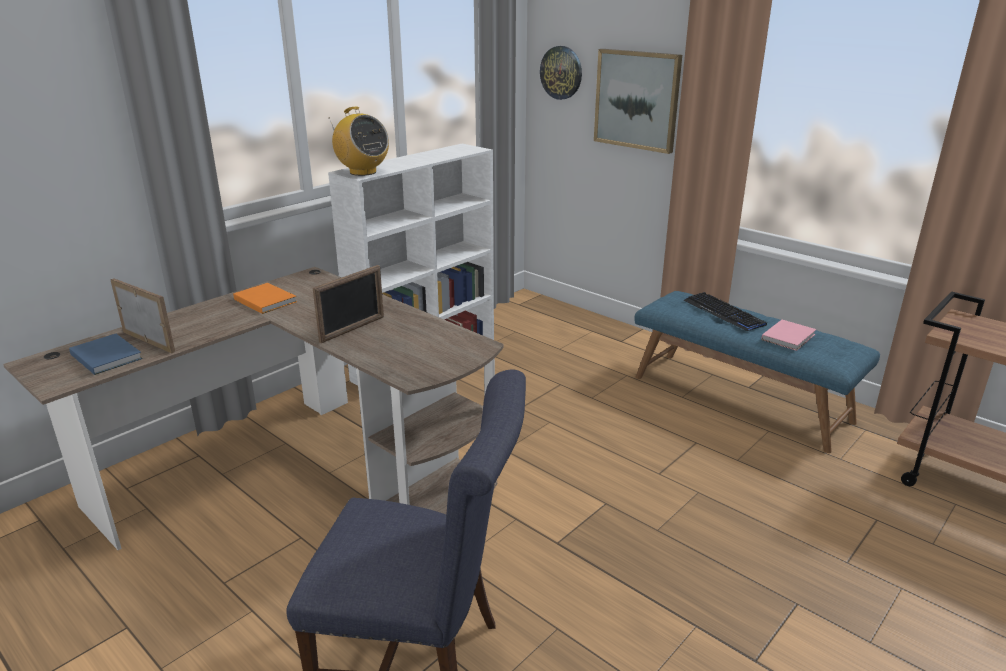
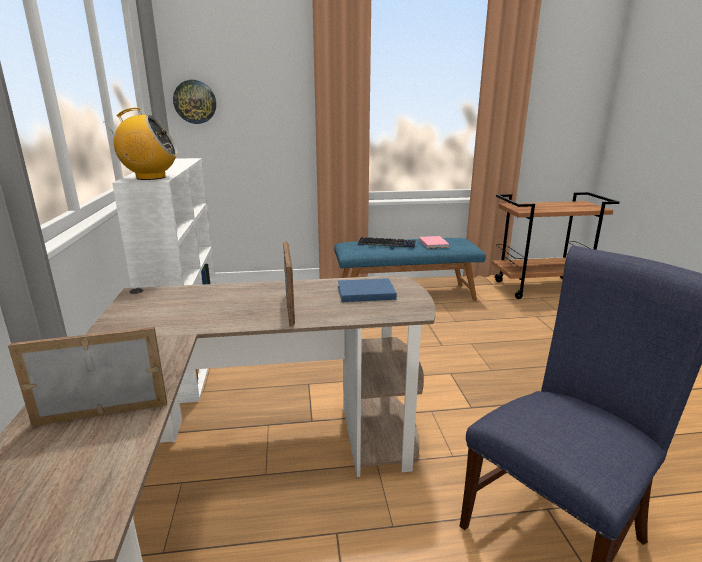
camera: 50 degrees left, 5 degrees down
blue book [69,334,143,375] -> blue book moved to [338,278,397,302]
orange book [233,283,297,314] -> none
picture [594,49,682,154] -> none

